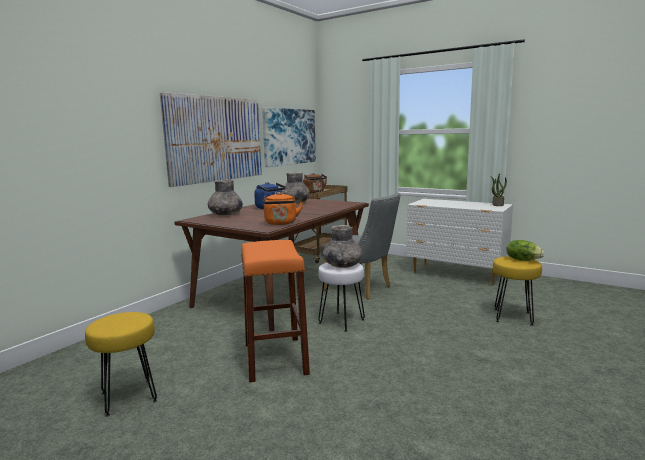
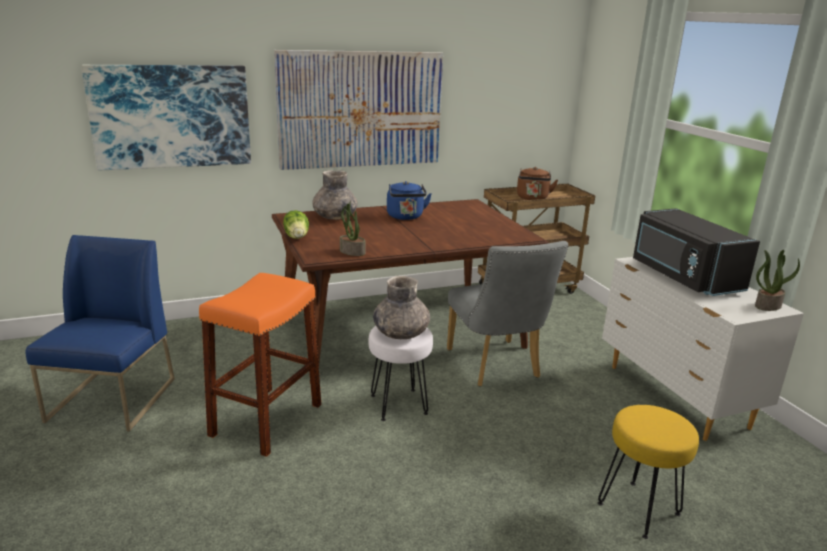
camera: 35 degrees right, 10 degrees up
yellow stool [85,312,157,417] -> blue chair [26,235,175,432]
picture [262,107,316,167] -> picture moved to [81,65,251,171]
orange kettle [263,192,303,225] -> potted plant [340,201,366,256]
grey vase [282,172,310,203] -> none
lettuce [506,240,544,261] -> lettuce moved to [283,210,309,239]
none -> black microwave [633,208,760,296]

